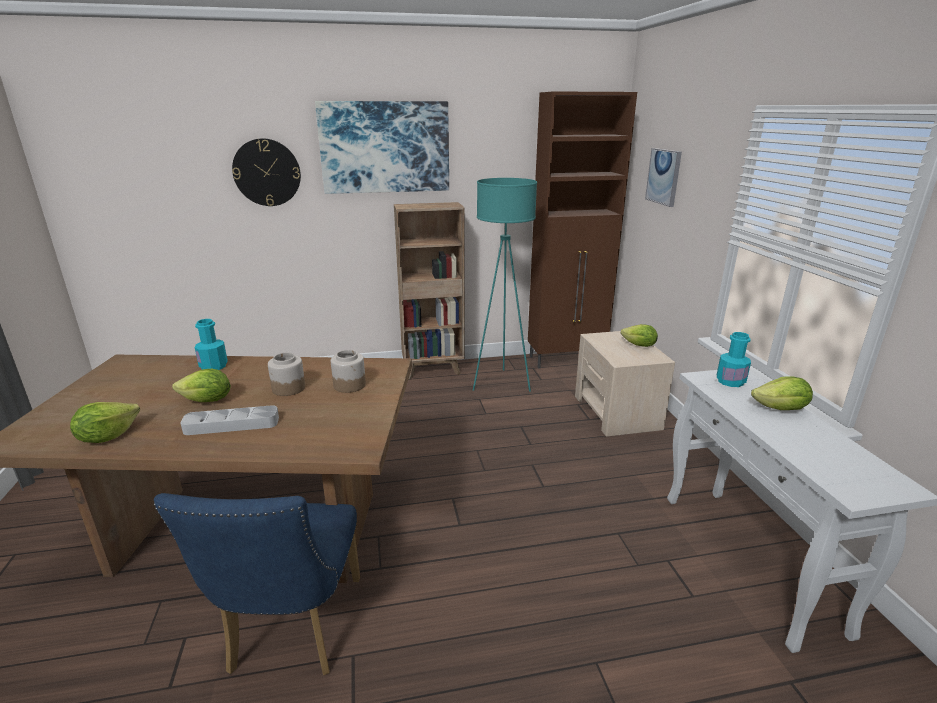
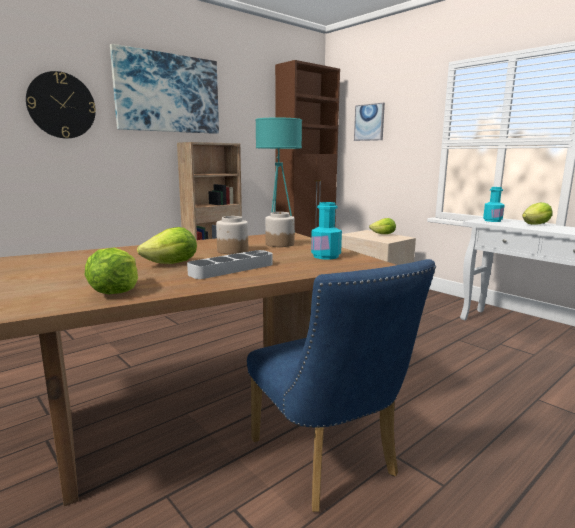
camera: 30 degrees left, 10 degrees down
turquoise bottle [195,319,228,370] -> turquoise bottle moved to [311,202,342,260]

